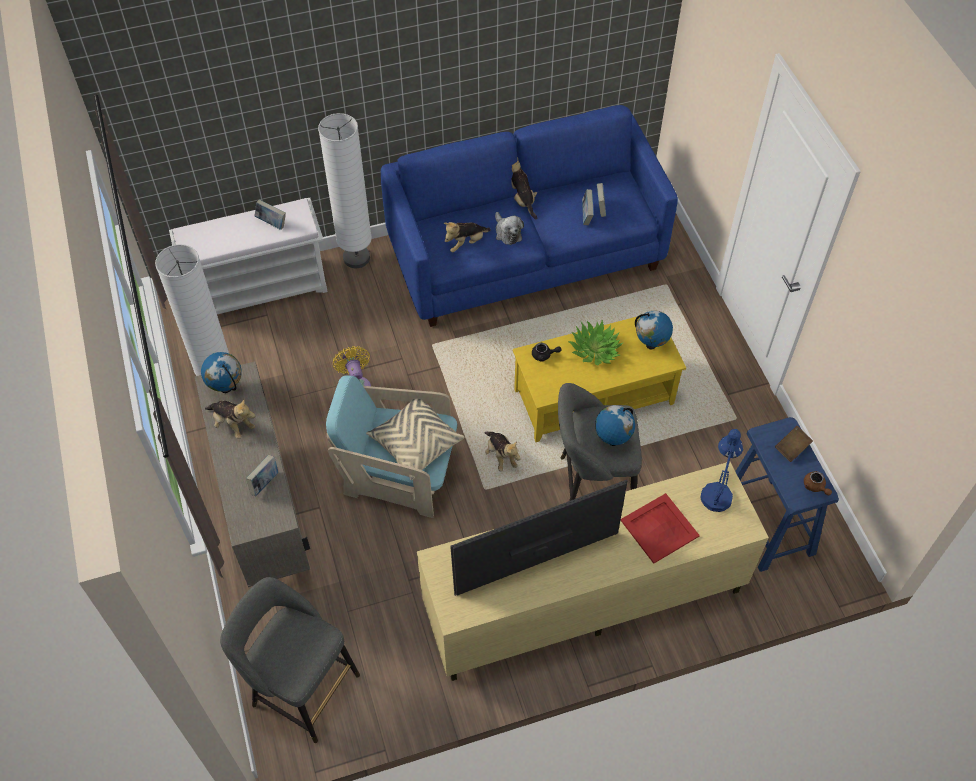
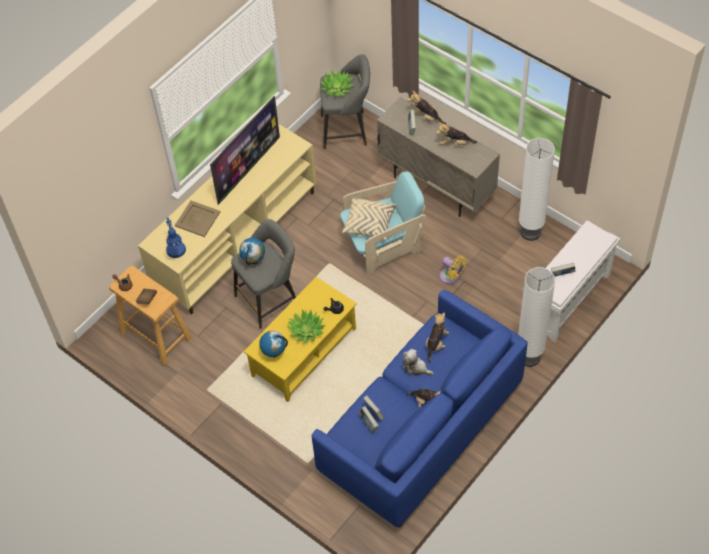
camera: 150 degrees right, 0 degrees up
globe [201,352,242,393] -> none
plush toy [484,432,521,472] -> plush toy moved to [408,91,446,125]
red tray [621,493,700,564] -> beige tray [175,201,220,237]
blue stool [735,417,839,572] -> beige stool [109,266,192,365]
none -> potted plant [320,70,354,97]

